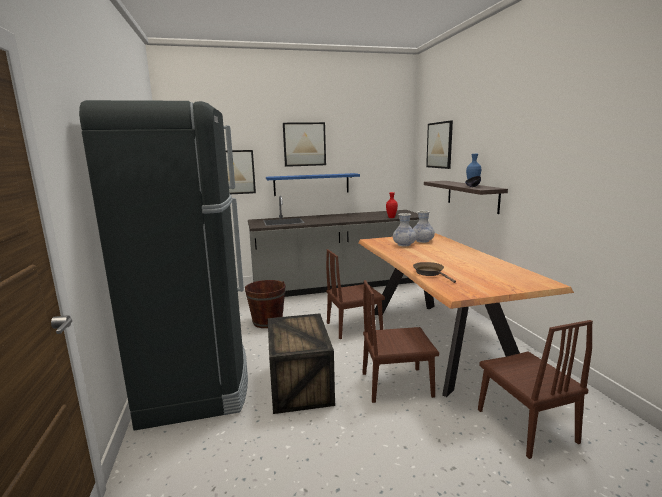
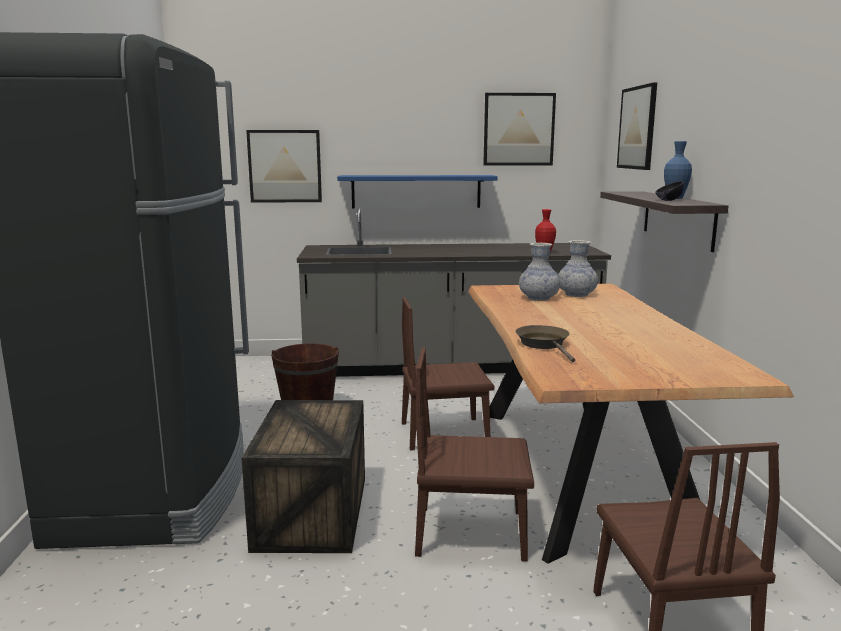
camera: 10 degrees right, 0 degrees up
picture [283,122,326,167] -> picture moved to [483,93,556,166]

